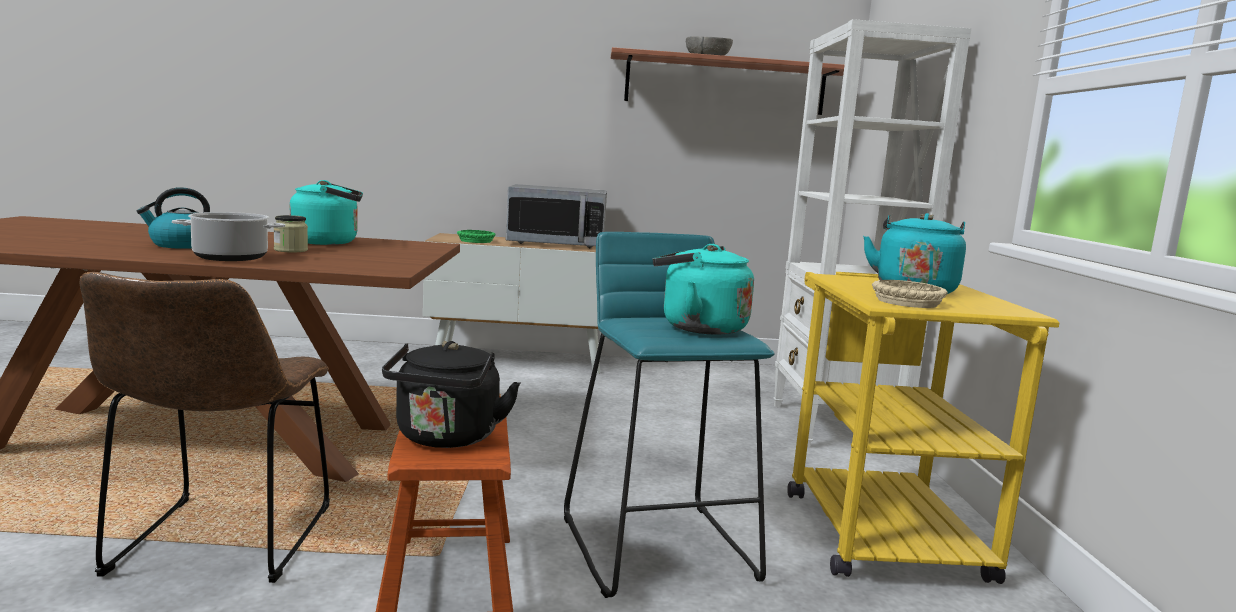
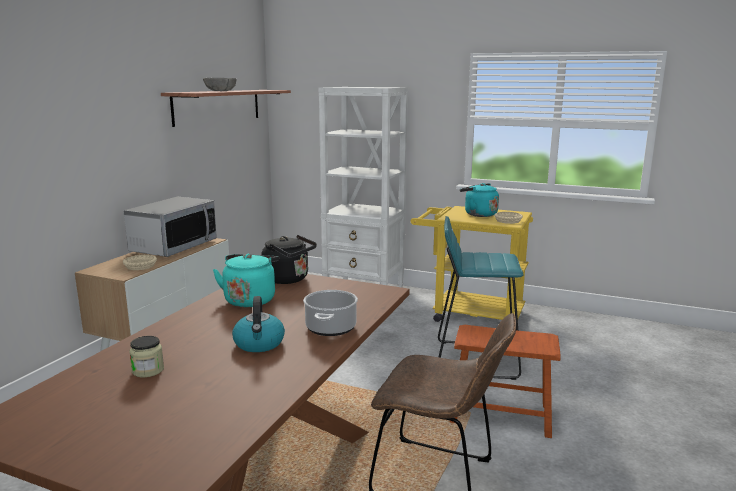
camera: 65 degrees left, 5 degrees up
jar [274,215,308,252] -> jar moved to [129,336,164,378]
black kettle [382,341,520,448] -> black kettle moved to [262,235,317,284]
green bowl [457,230,496,243] -> beige bowl [123,255,157,270]
turquoise kettle [653,244,754,335] -> none

